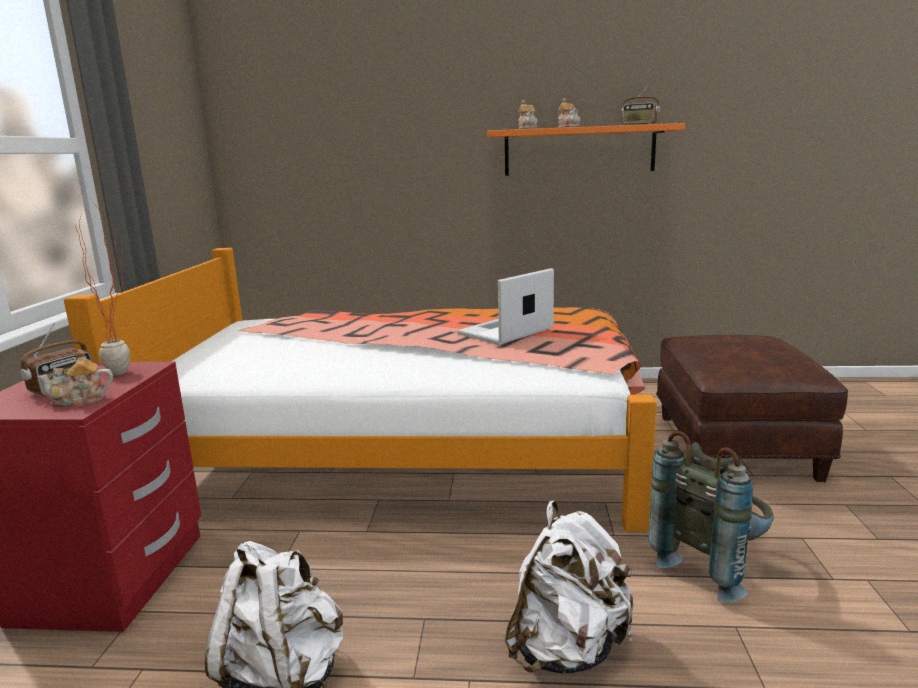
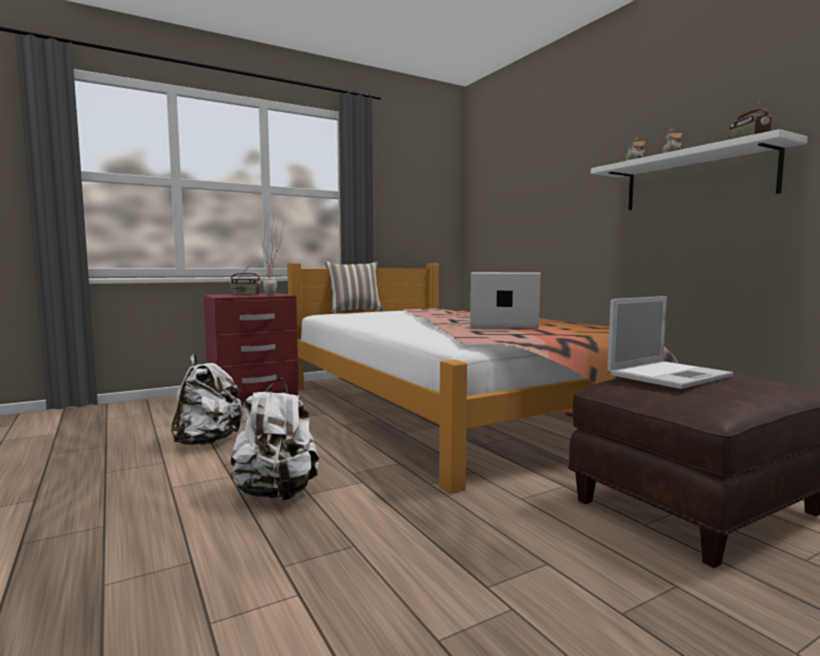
camera: 55 degrees right, 10 degrees down
teapot [37,349,113,407] -> none
orange shelf [487,123,685,176] -> white shelf [591,129,808,210]
grey backpack [648,431,774,602] -> none
none -> pillow [325,261,384,313]
none -> laptop [607,296,733,389]

